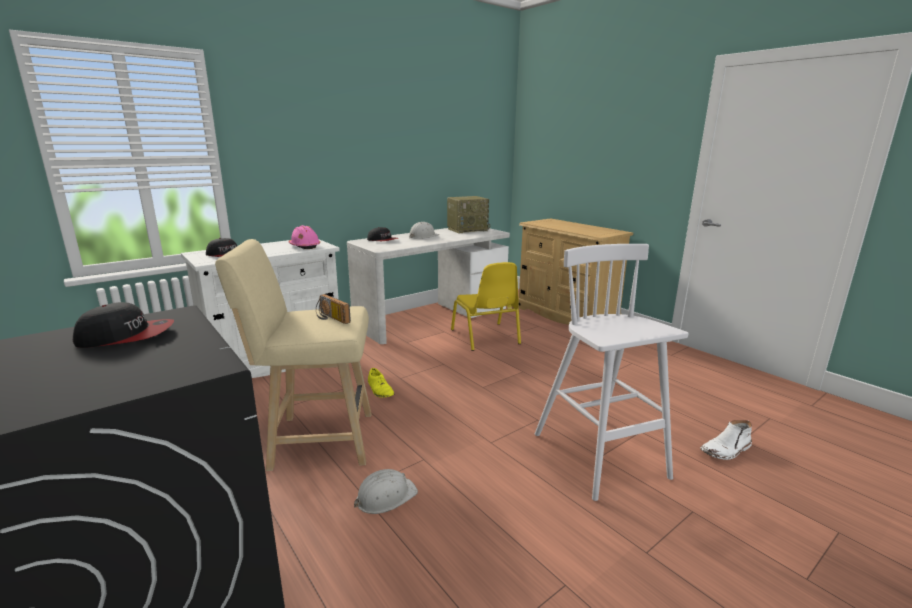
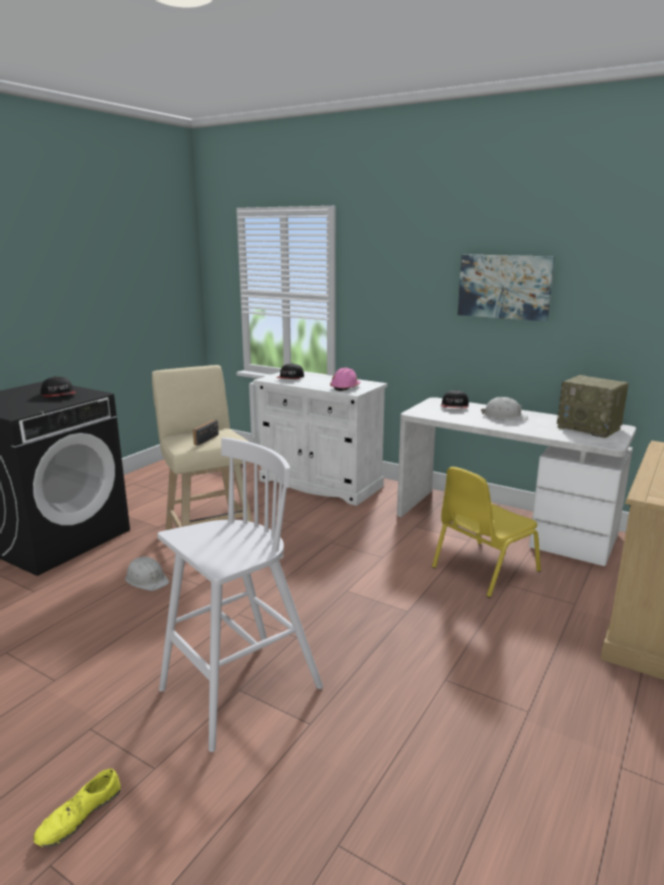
camera: 70 degrees right, 0 degrees up
yellow shoe [368,368,394,398] -> yellow shoe moved to [33,769,121,847]
white boot [700,420,752,460] -> none
none -> picture [458,254,555,321]

